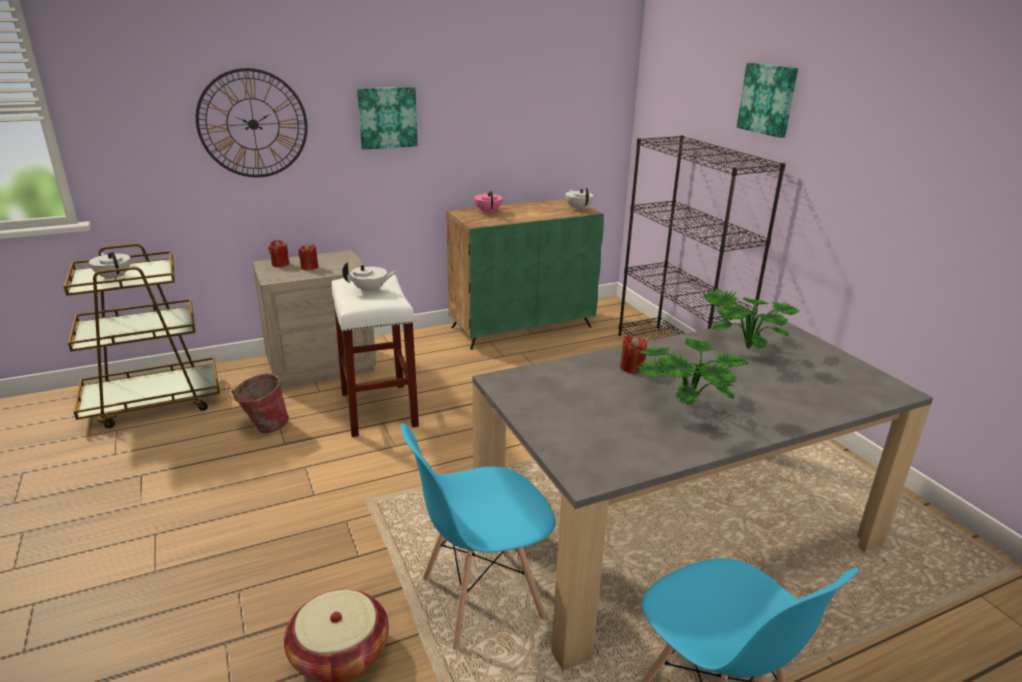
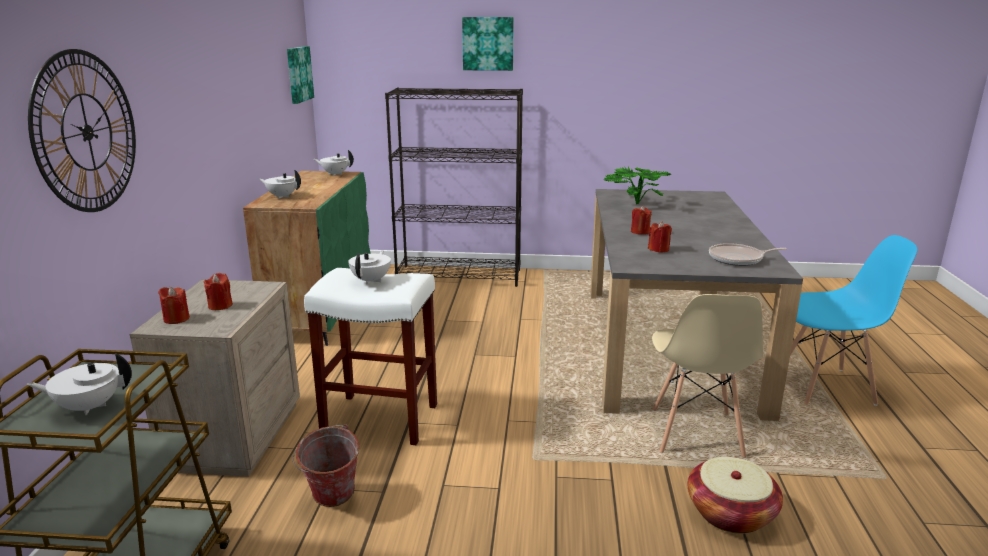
camera: 60 degrees left, 5 degrees down
picture [357,87,418,150] -> picture moved to [287,46,314,104]
blue chair [401,423,556,650] -> beige chair [652,294,763,458]
pink teapot [474,191,503,214] -> white teapot [260,170,301,199]
potted plant [637,337,749,404] -> none
none -> red candle [648,221,672,253]
none -> frying pan [709,243,787,266]

